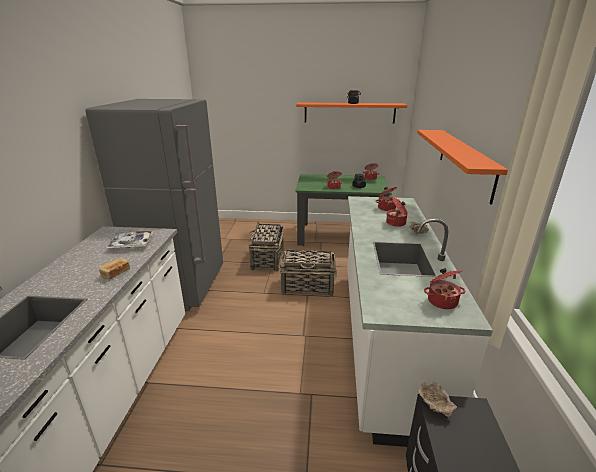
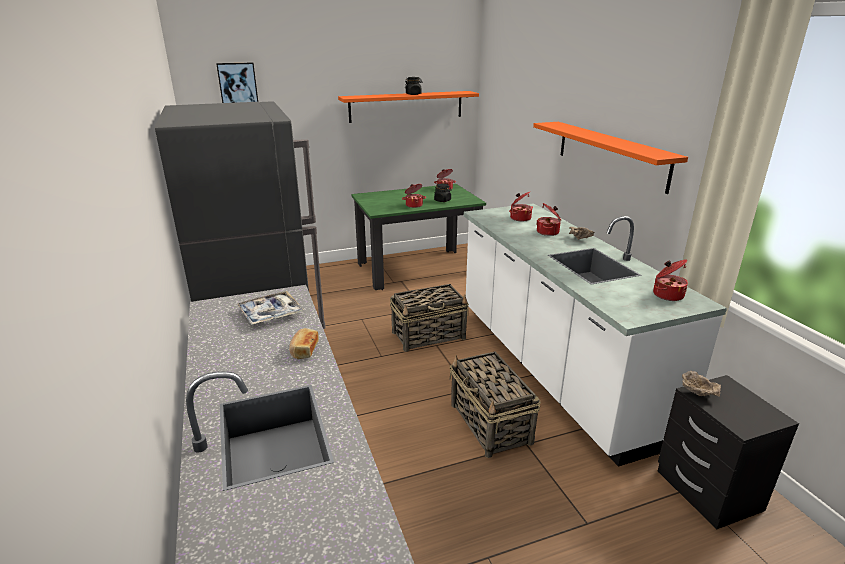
camera: 25 degrees left, 0 degrees up
basket [248,222,284,271] -> basket moved to [450,352,540,458]
none -> picture [216,62,258,103]

